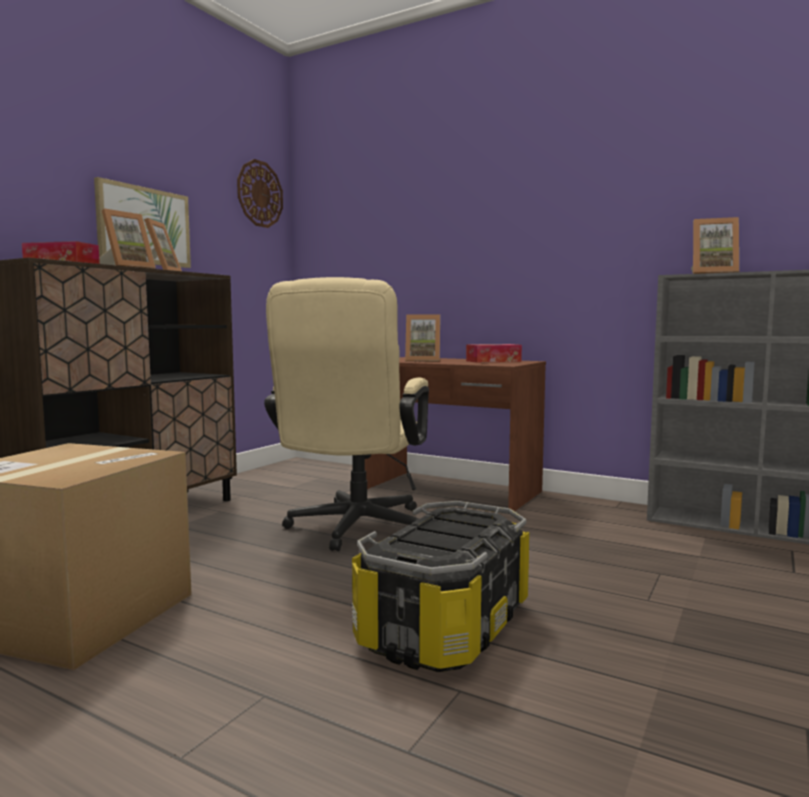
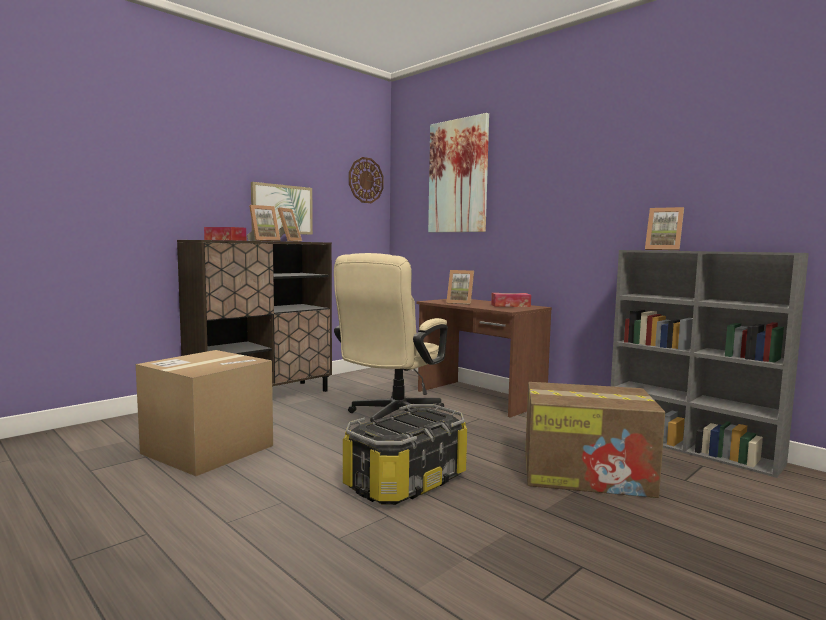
camera: 15 degrees right, 0 degrees up
none -> picture [428,113,489,233]
none -> cardboard box [525,382,665,498]

